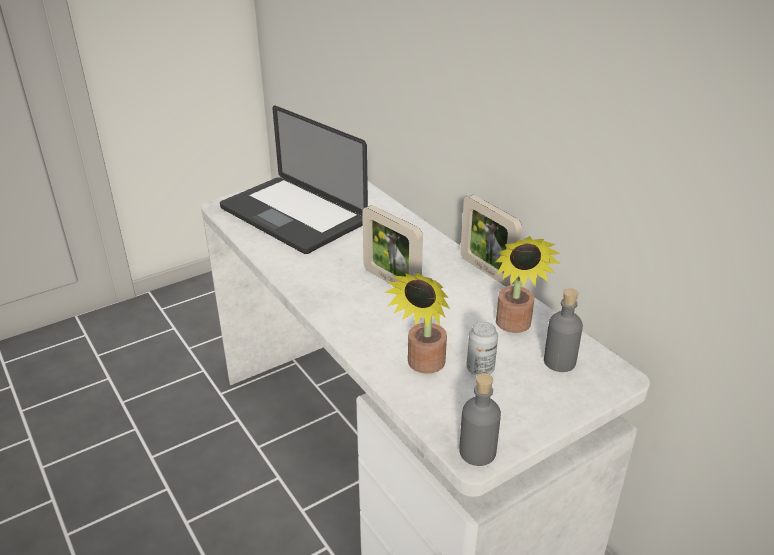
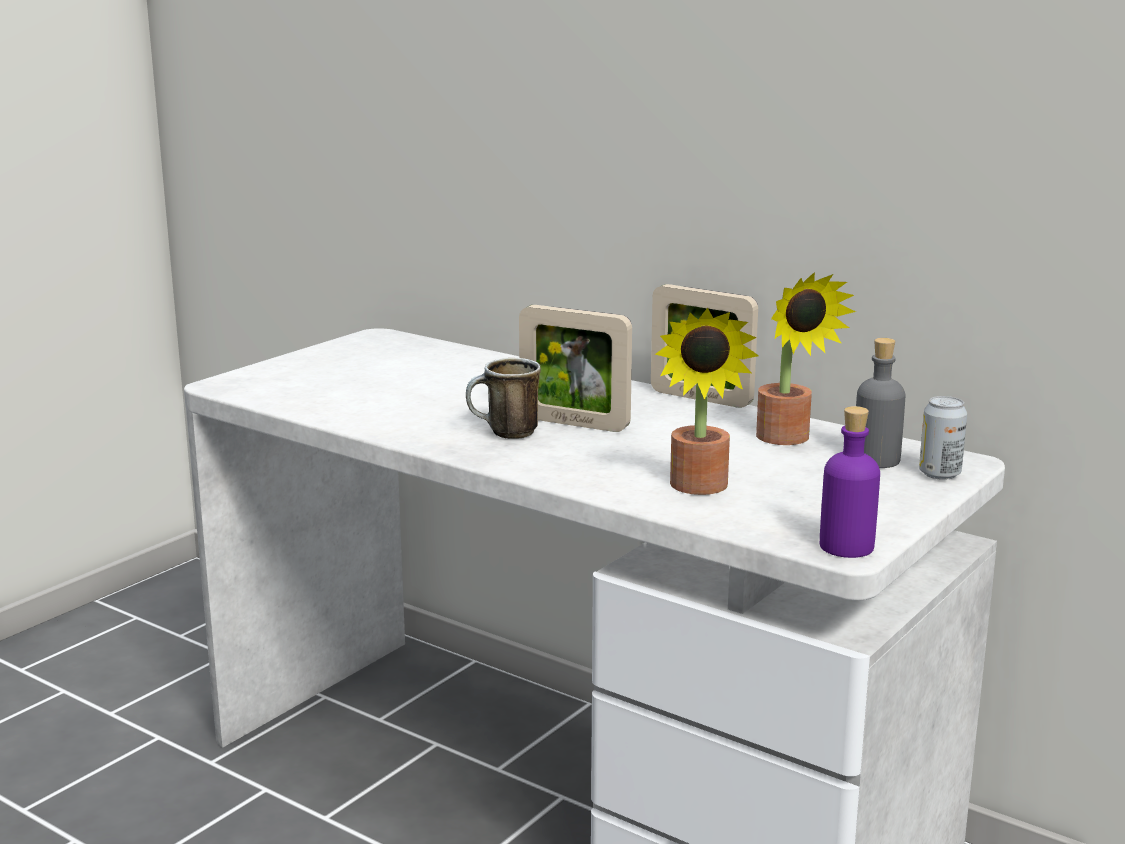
camera: 20 degrees left, 15 degrees down
laptop [220,105,368,254] -> none
grey bottle [459,373,501,466] -> purple bottle [820,406,880,558]
can [467,322,498,376] -> can moved to [919,396,967,480]
none -> mug [466,358,541,439]

